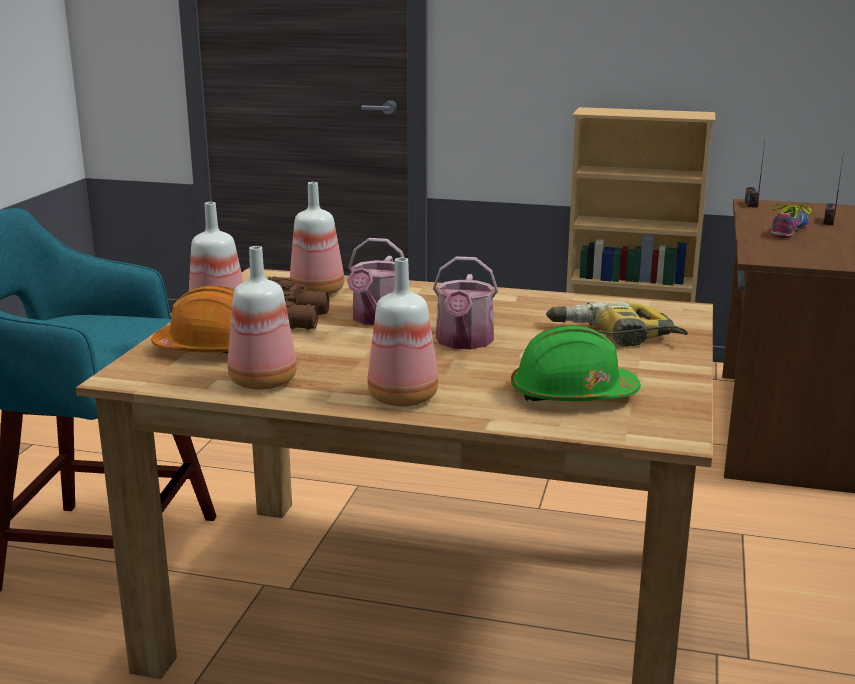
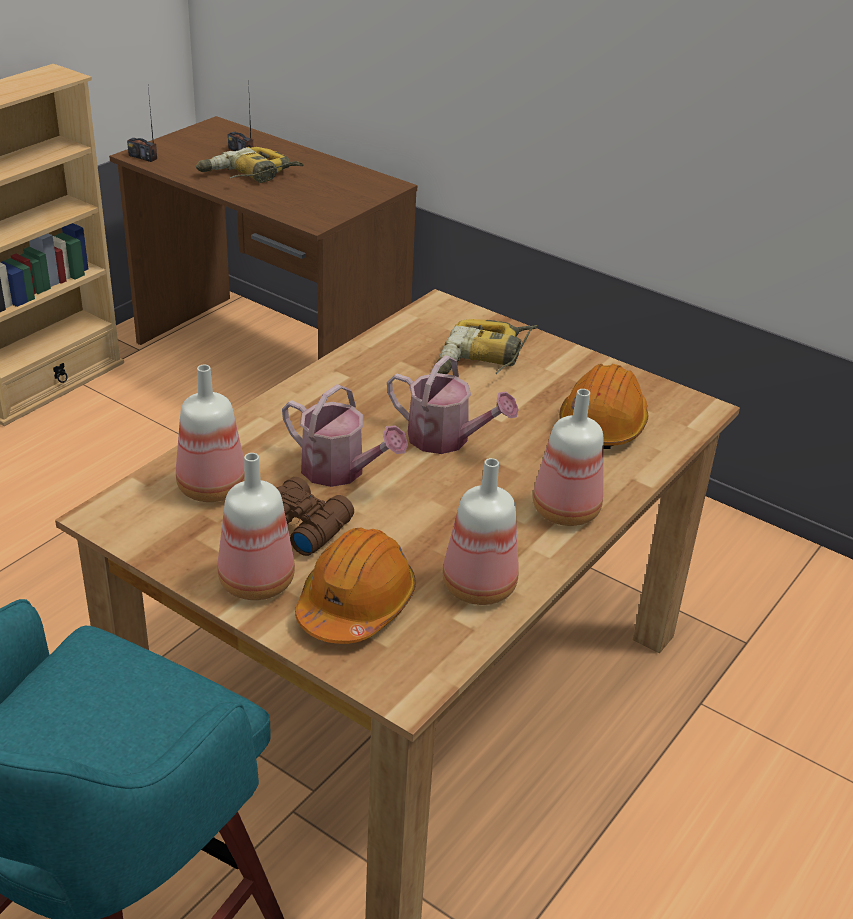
camera: 70 degrees left, 15 degrees up
green hard hat [511,324,641,401] -> orange hard hat [559,364,648,449]
shoe [771,204,813,238] -> power drill [196,147,304,183]

